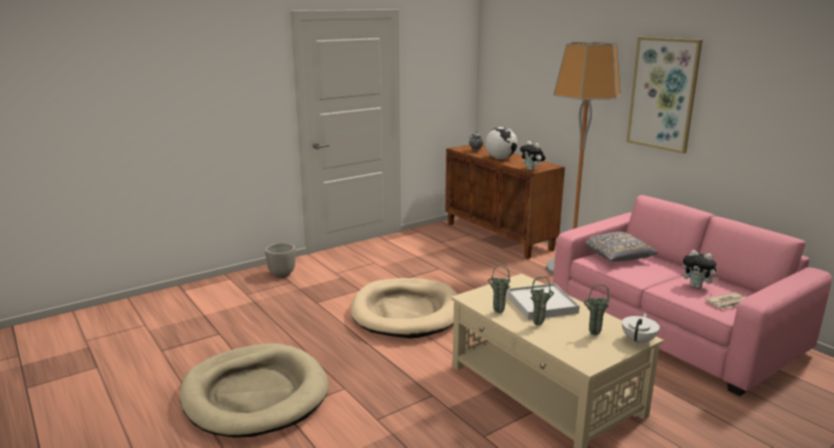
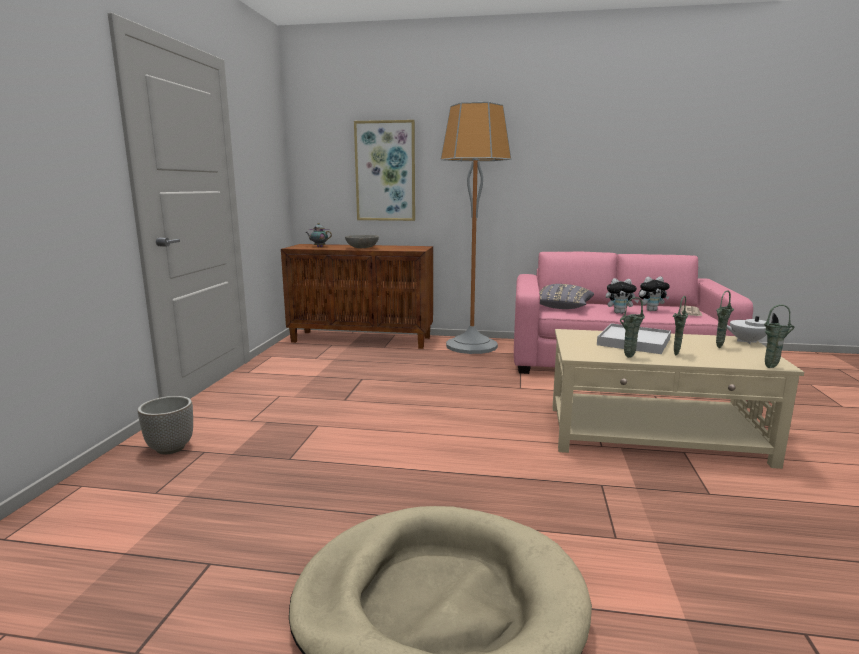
camera: 45 degrees left, 5 degrees down
beige dog bed [351,278,458,338] -> none
globe [485,127,517,159] -> grey bowl [345,235,379,248]
plush toy [520,141,545,171] -> plush toy moved to [606,278,639,314]
white teapot [622,313,660,345] -> white teapot turned 60 degrees counterclockwise [727,313,779,344]
picture [627,37,702,154] -> picture moved to [354,120,415,221]
none -> green vase [764,304,795,368]

